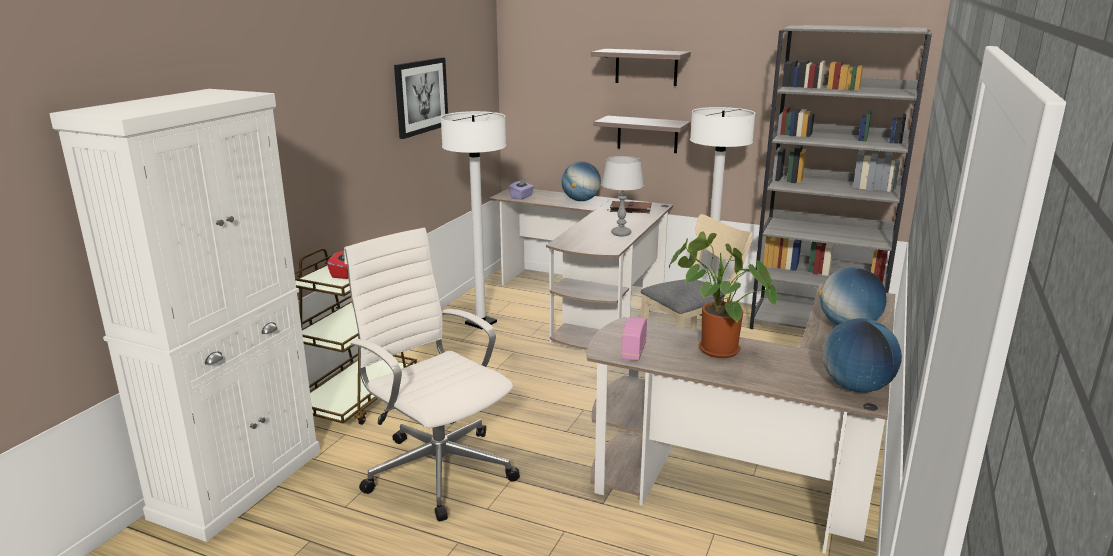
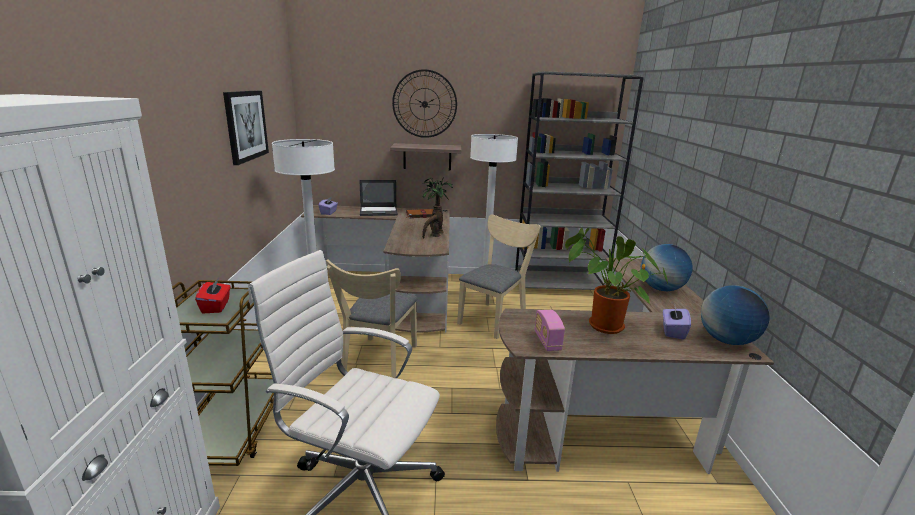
camera: 25 degrees left, 0 degrees up
globe [562,162,601,201] -> laptop [359,180,398,216]
shelf [591,49,691,86] -> wall clock [392,69,457,138]
grey table lamp [602,156,644,236] -> potted plant [422,175,453,239]
none -> beige chair [326,259,418,378]
none -> purple tissue box [663,307,691,340]

